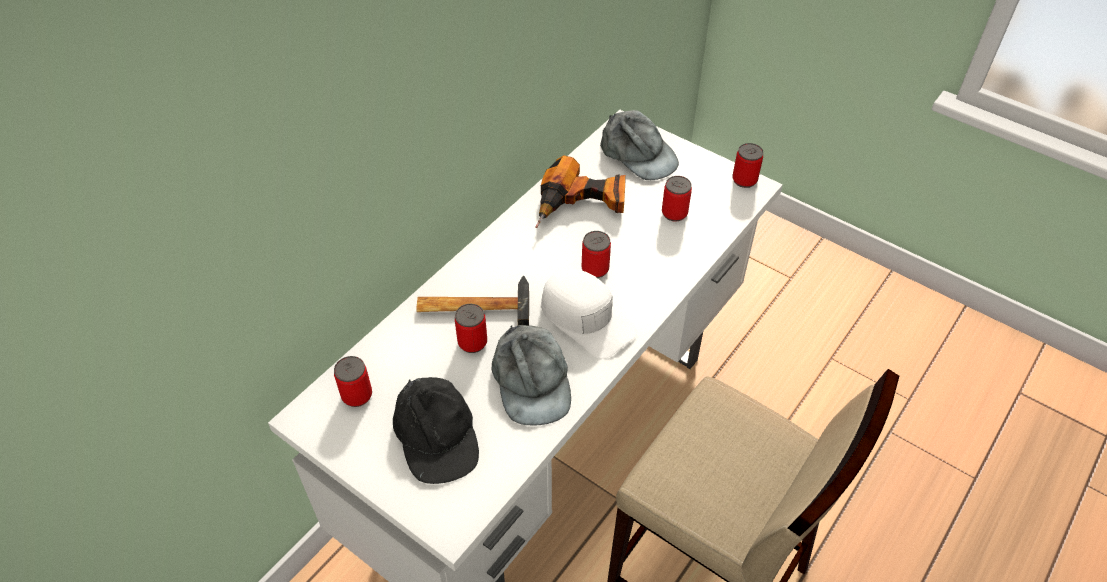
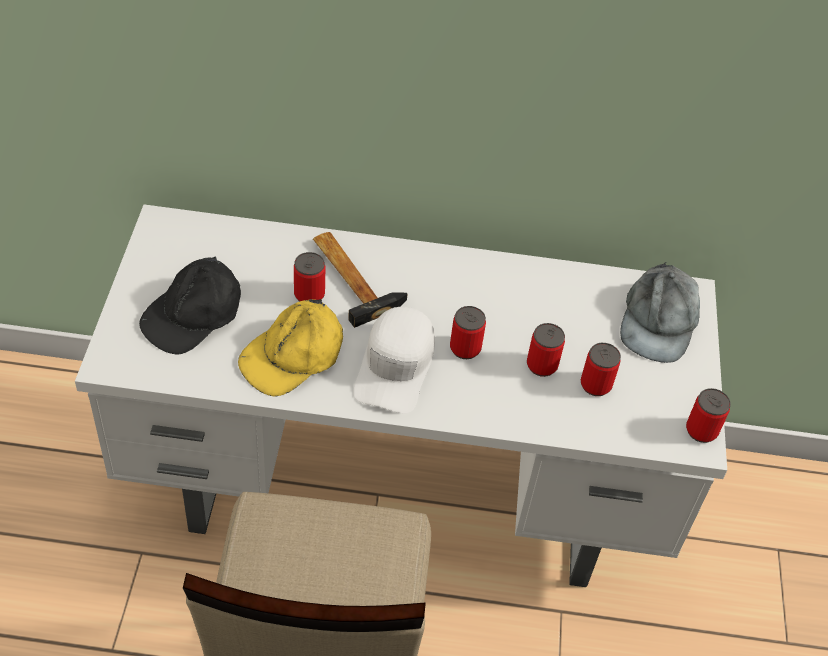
camera: 55 degrees right, 0 degrees up
can [334,356,372,407] -> can moved to [527,323,565,377]
grey cap [492,325,571,426] -> yellow cap [238,299,343,397]
power drill [535,155,626,228] -> none

